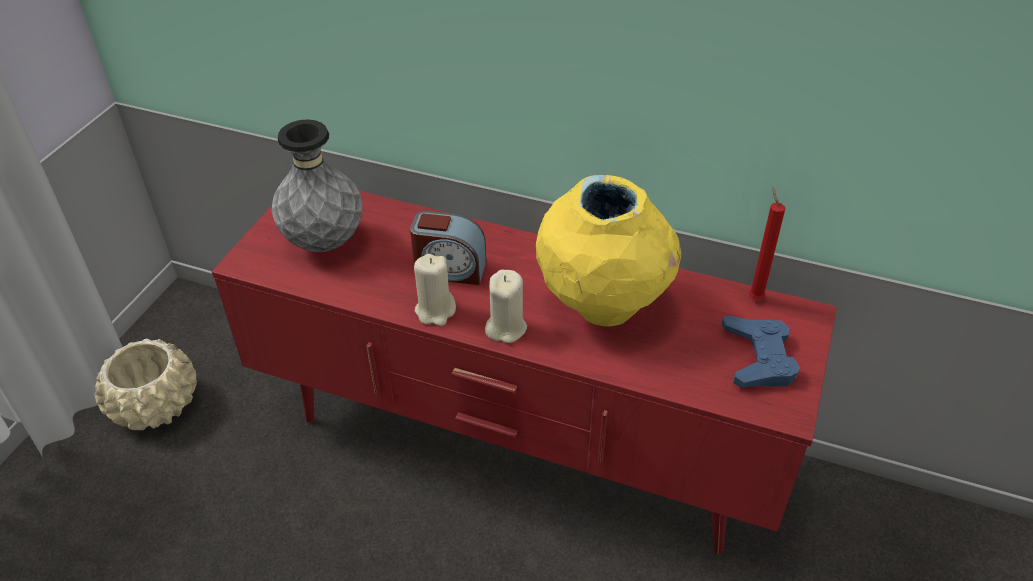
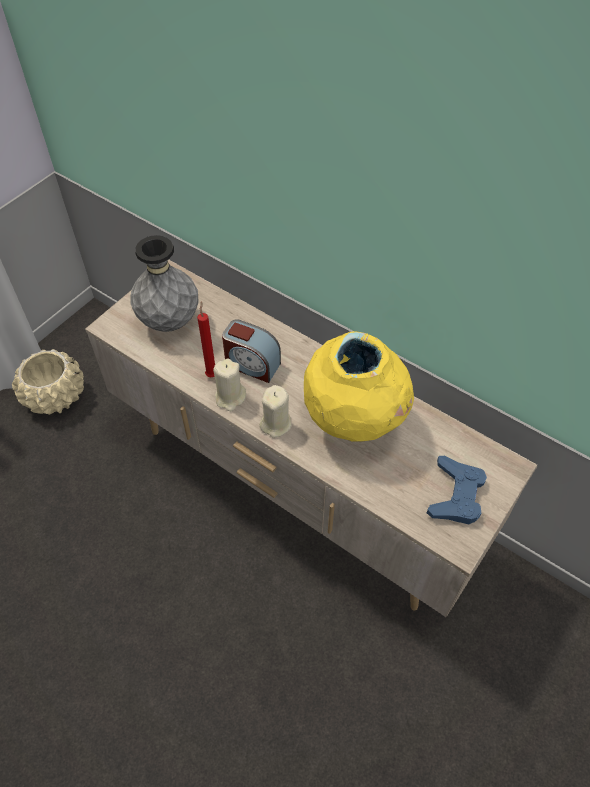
camera: 15 degrees right, 10 degrees up
red tv stand [211,191,837,555] -> beige tv stand [85,260,537,617]
red candle [749,187,785,300] -> red candle moved to [197,301,215,377]

